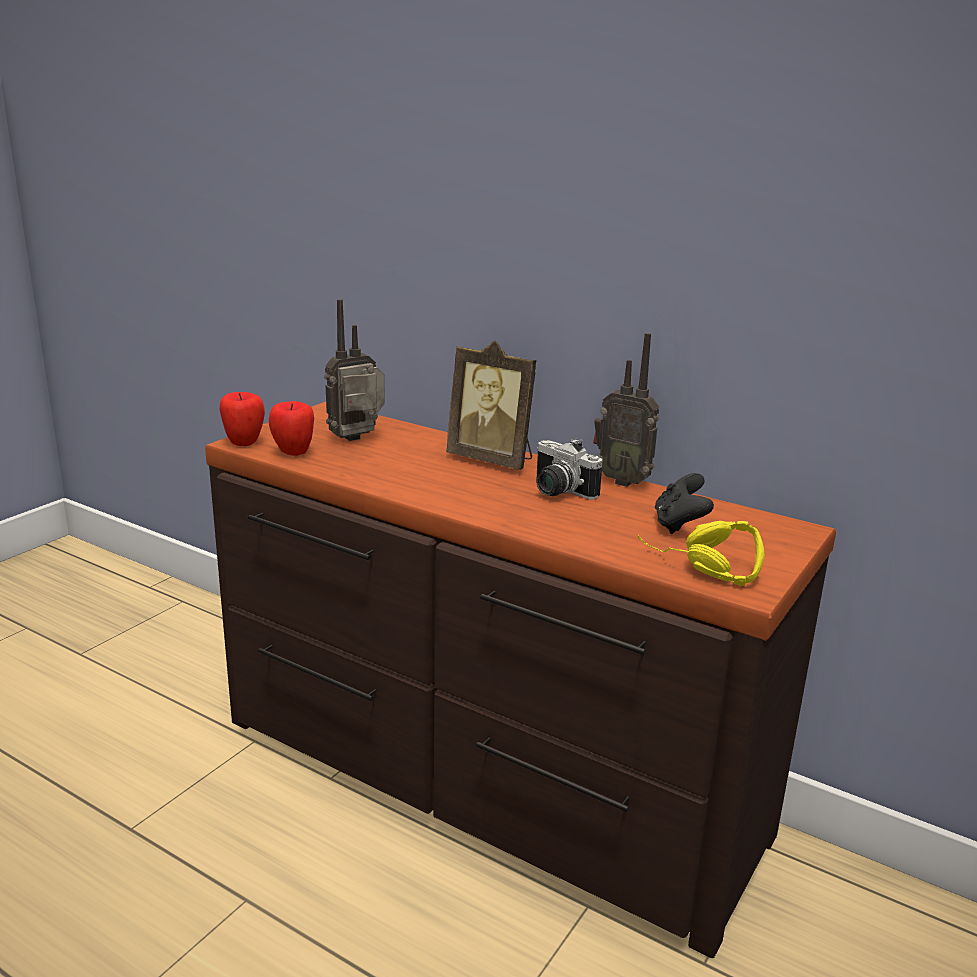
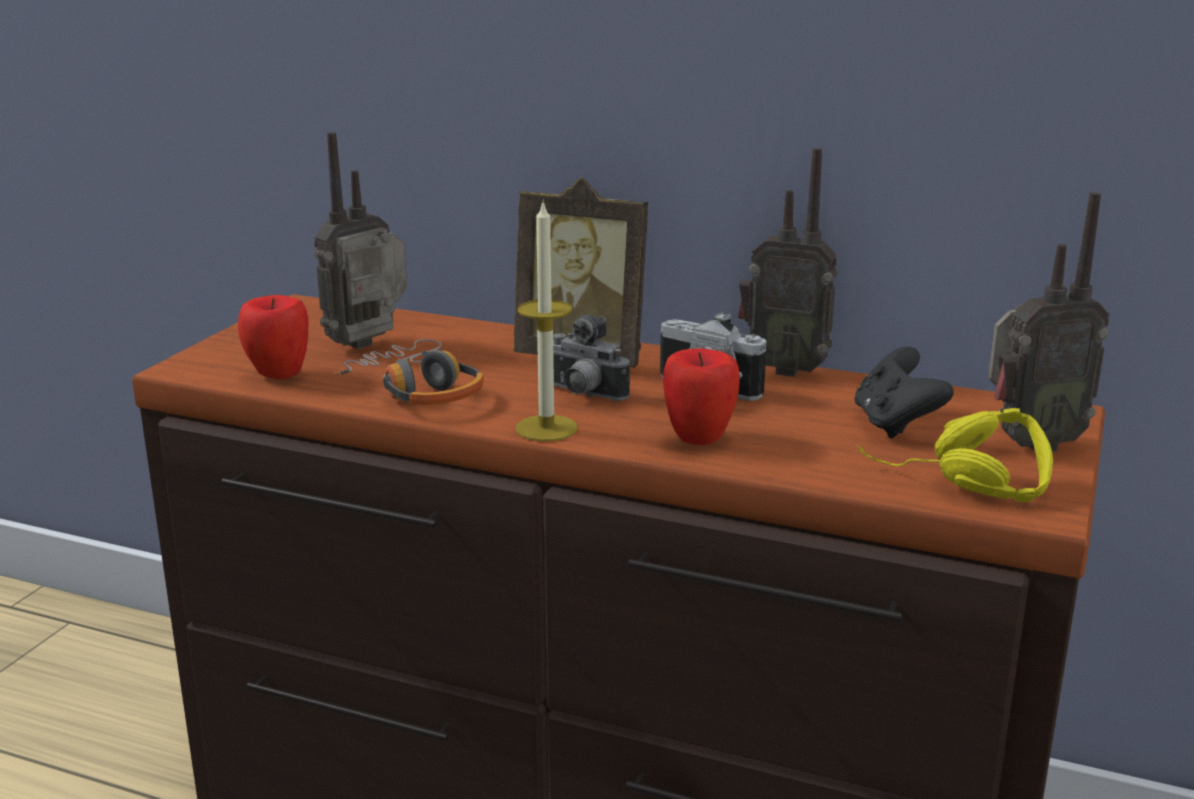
camera: 10 degrees left, 0 degrees up
apple [220,392,265,446] -> apple moved to [663,348,740,445]
none -> headphones [334,339,484,405]
none -> candle [516,200,578,442]
none -> camera [553,314,630,401]
none -> radio [988,192,1109,452]

